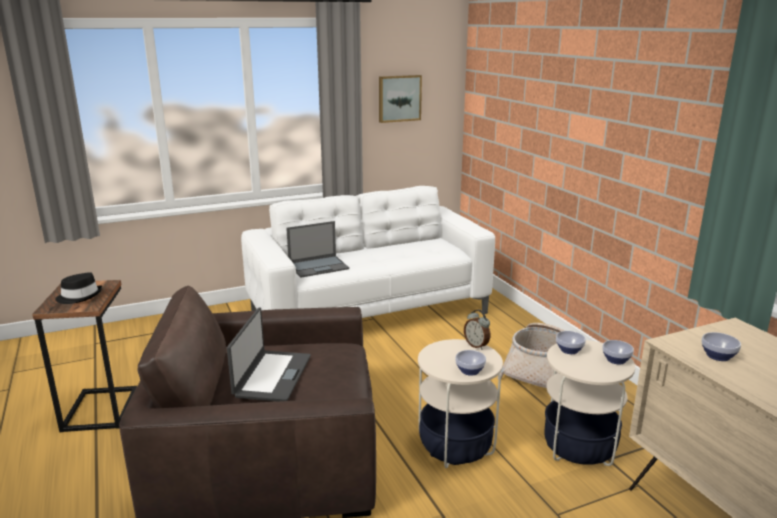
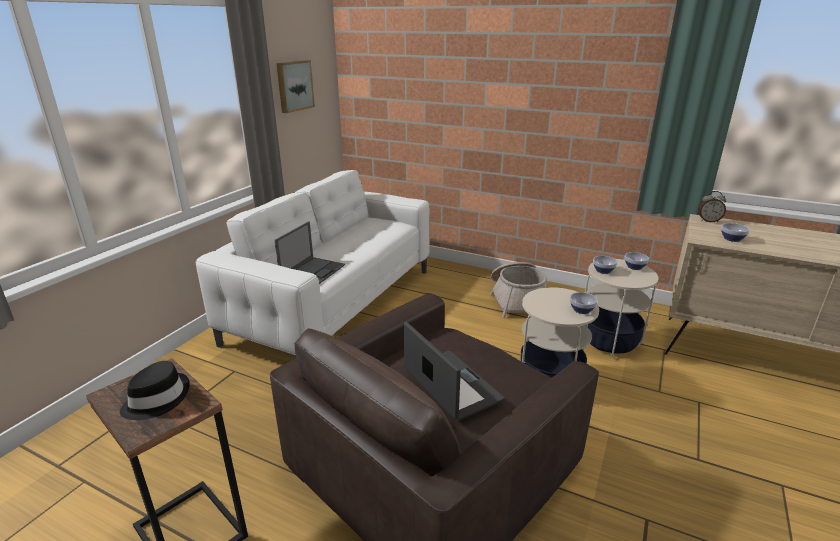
camera: 40 degrees left, 5 degrees up
alarm clock [464,310,490,350] -> alarm clock moved to [698,191,726,222]

